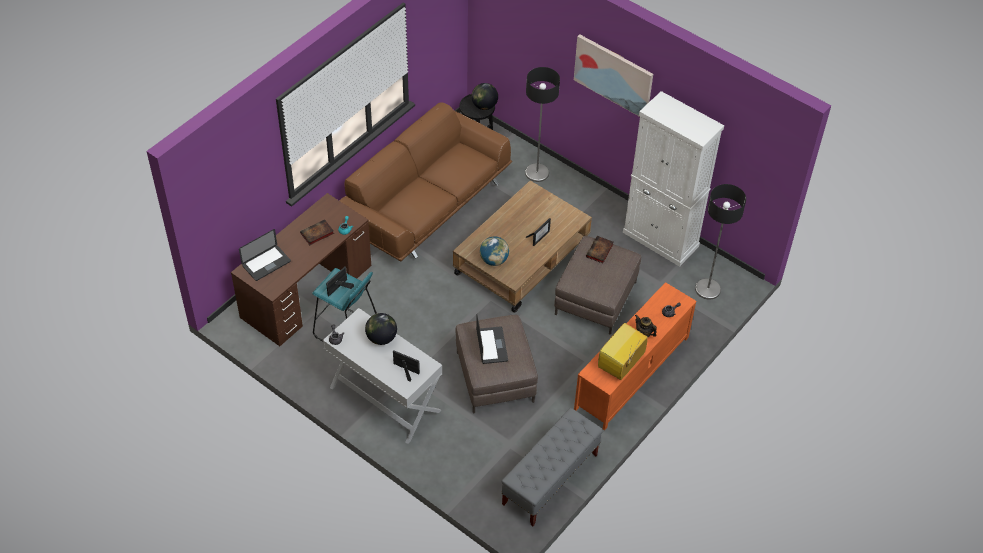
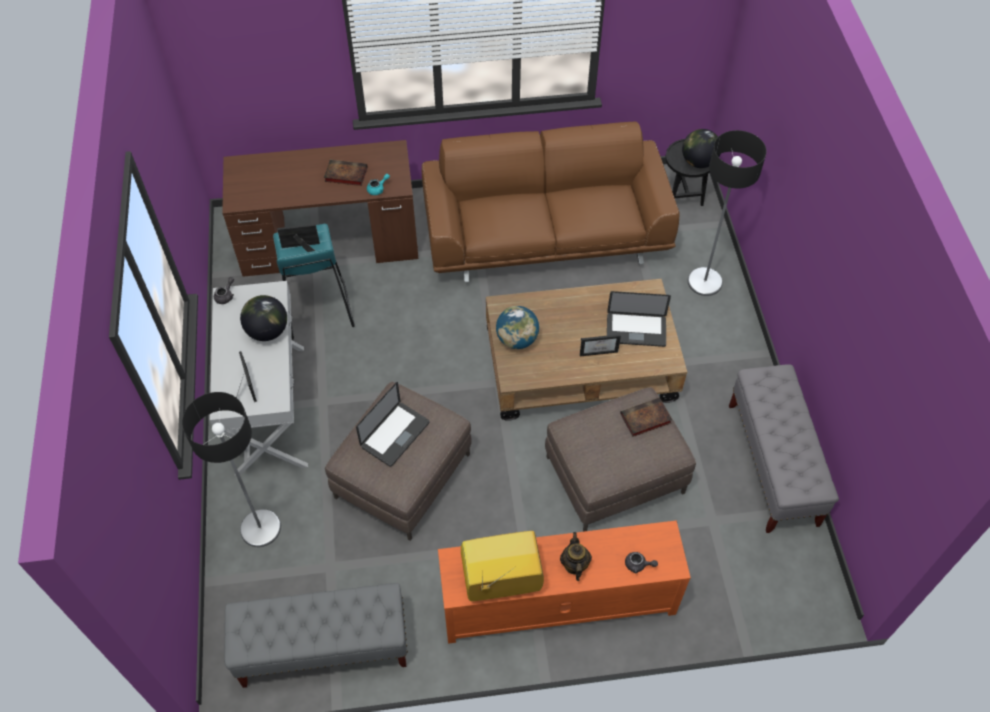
camera: 45 degrees right, 5 degrees up
laptop [239,229,291,281] -> laptop moved to [607,291,671,347]
picture [574,34,653,117] -> none
white cabinet [623,91,724,267] -> grey bench [729,364,839,533]
floor lamp [695,184,746,300] -> floor lamp moved to [182,392,281,547]

